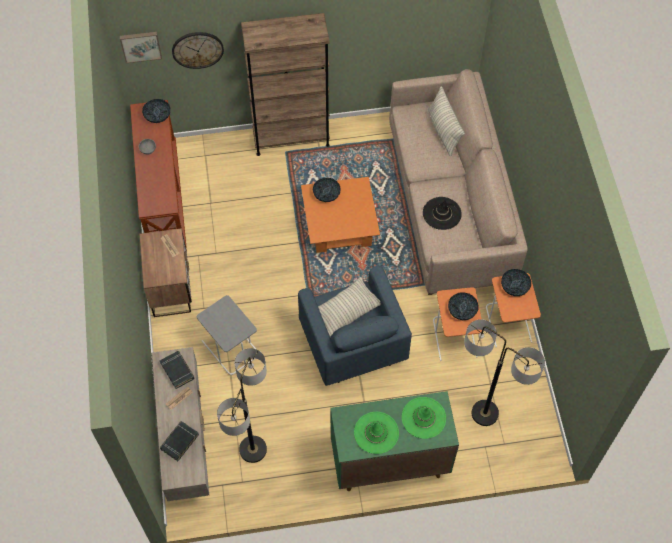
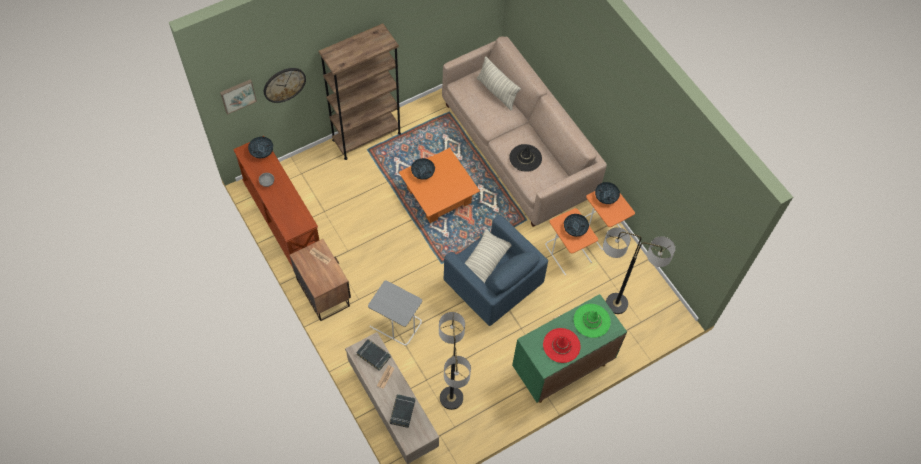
camera: 25 degrees left, 0 degrees up
green hat [354,412,399,454] -> red hat [543,328,581,363]

